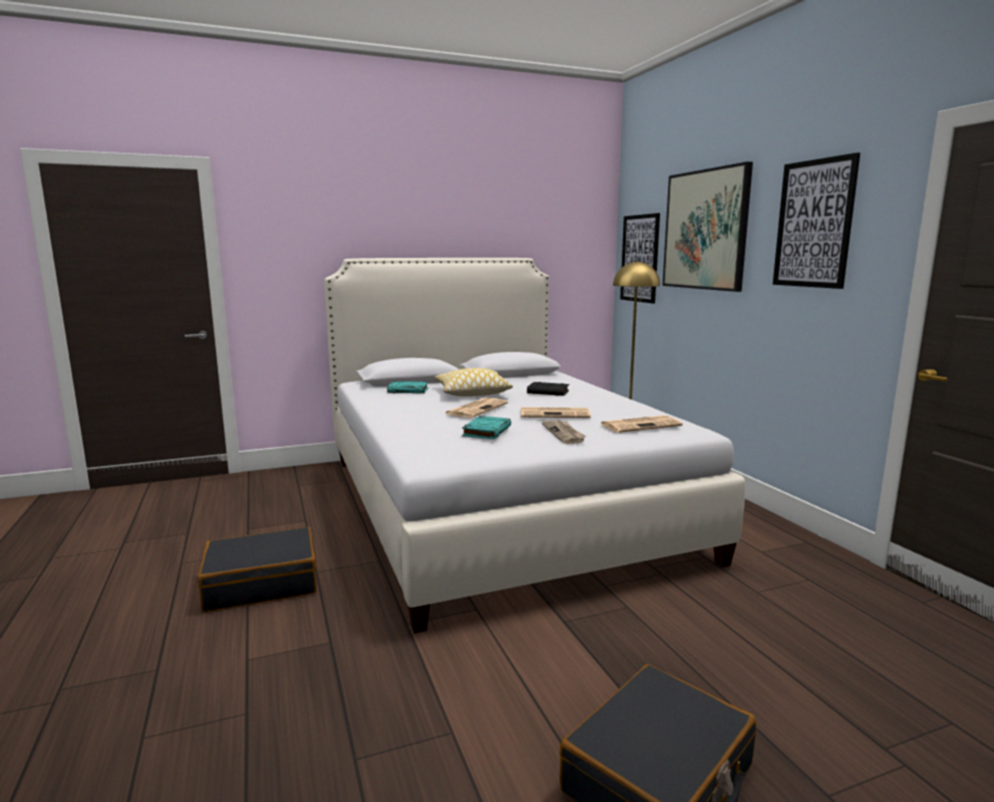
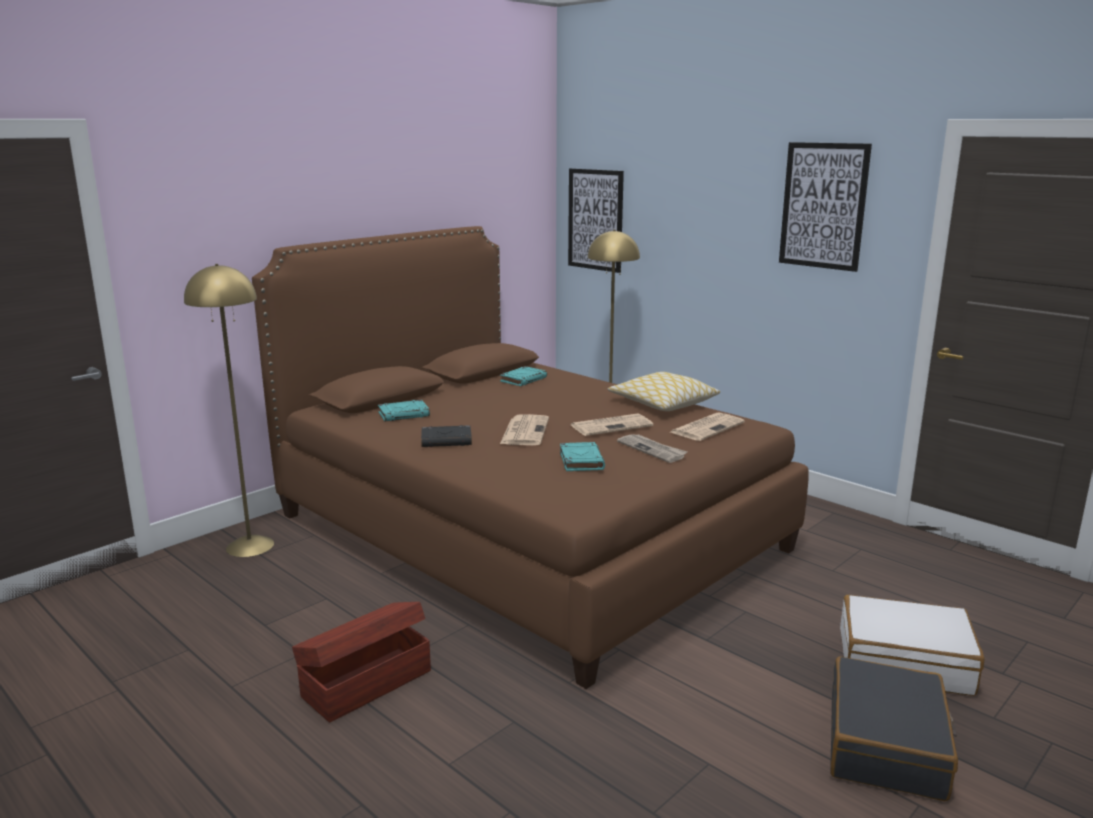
camera: 25 degrees left, 5 degrees up
black suitcase [198,527,317,612] -> brown storage box [292,602,431,723]
white bed [324,258,745,634] -> brown bed [252,226,809,689]
pillow [435,368,513,397] -> pillow moved to [608,372,720,411]
black book [527,382,569,396] -> black book moved to [421,425,472,447]
picture [662,162,753,292] -> none
none -> yellow floor lamp [184,264,274,557]
none -> turquoise book [500,366,547,386]
none -> white suitcase [840,595,985,696]

